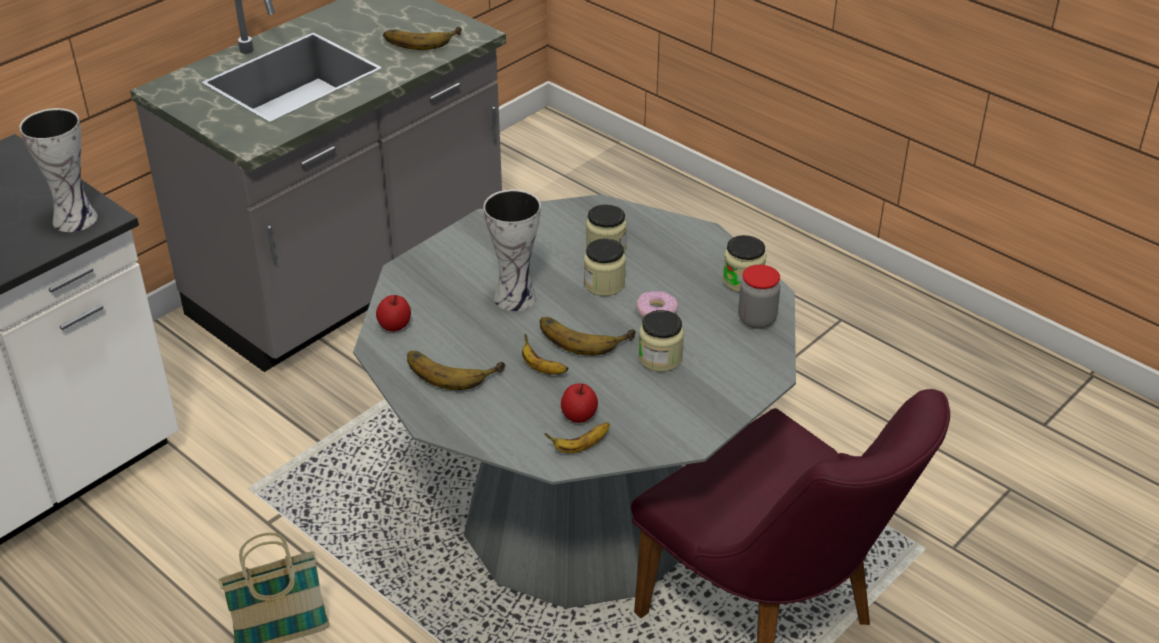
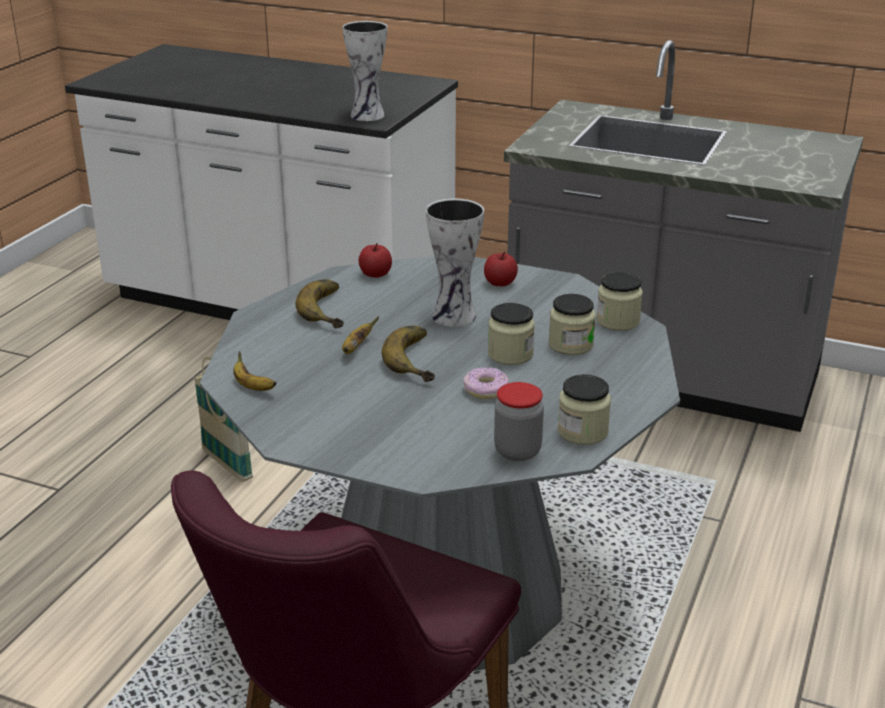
camera: 70 degrees right, 10 degrees down
banana [383,26,462,50] -> none
apple [561,383,598,423] -> apple moved to [484,251,518,286]
jar [639,310,684,372] -> jar moved to [596,272,643,331]

